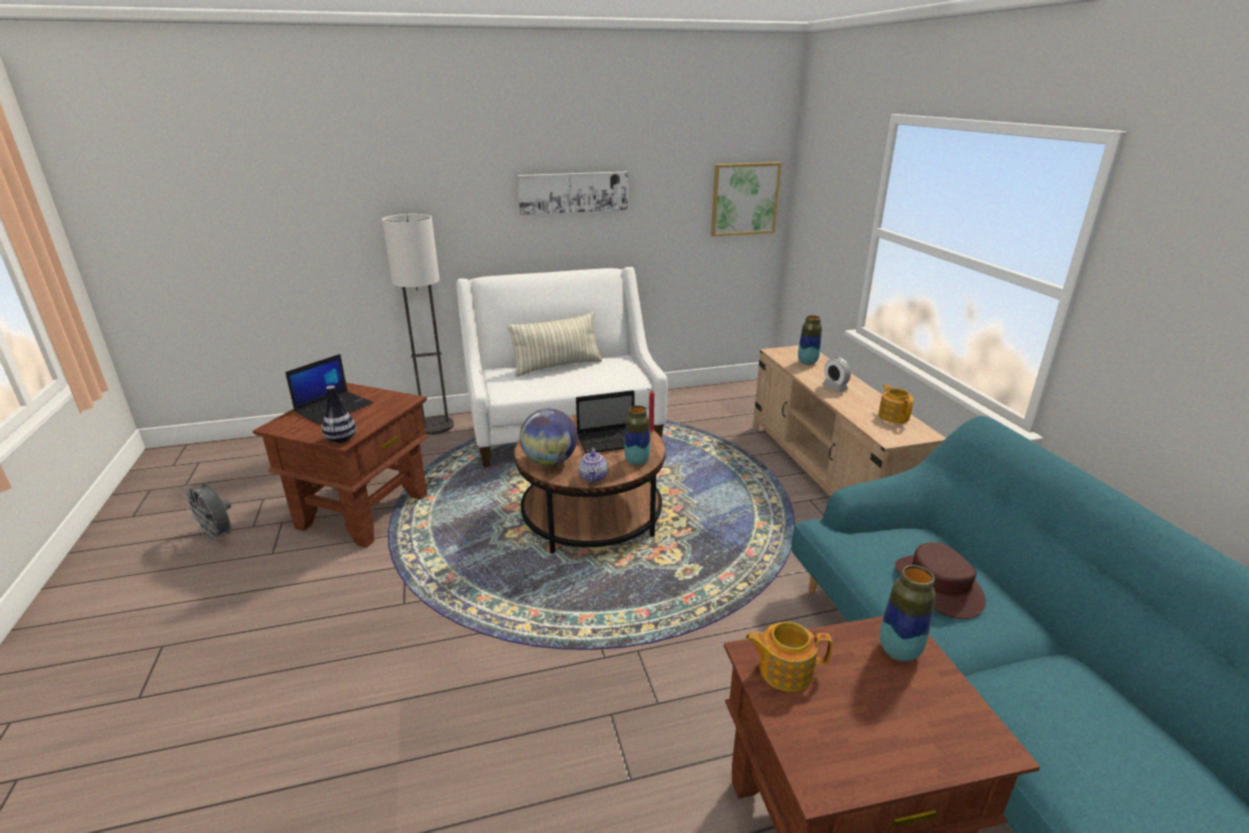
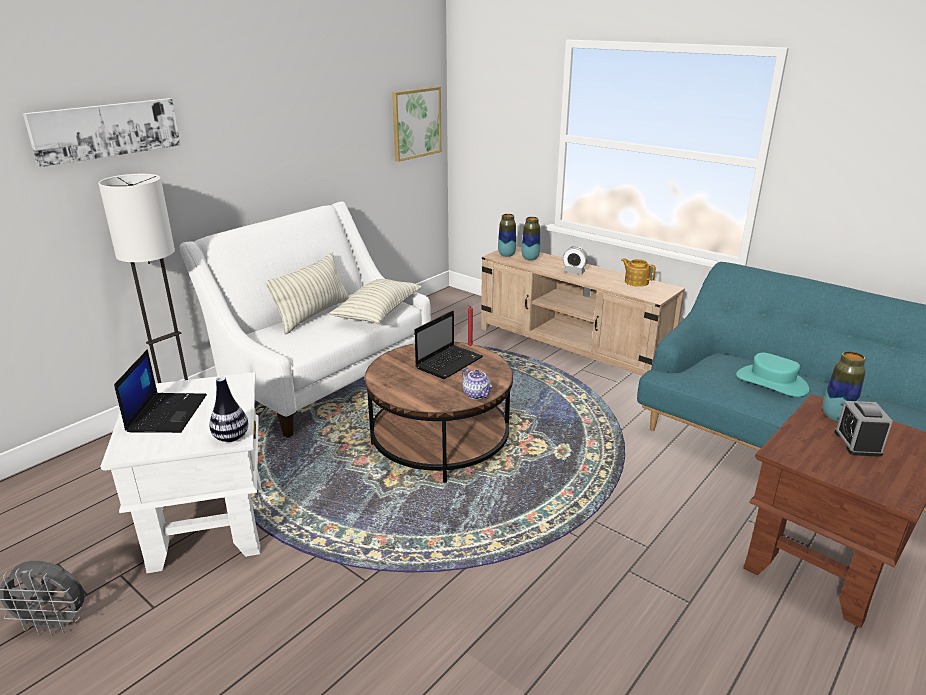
camera: 35 degrees left, 0 degrees up
brown side table [253,383,429,548] -> white side table [100,372,261,573]
picture [517,171,628,215] -> picture moved to [23,98,180,167]
globe [520,409,577,466] -> none
vase [624,406,650,465] -> vase moved to [498,214,516,257]
teapot [745,622,832,692] -> none
brown hat [895,542,986,619] -> turquoise hat [736,353,809,397]
none -> pillow [329,279,422,324]
none -> alarm clock [835,401,893,457]

